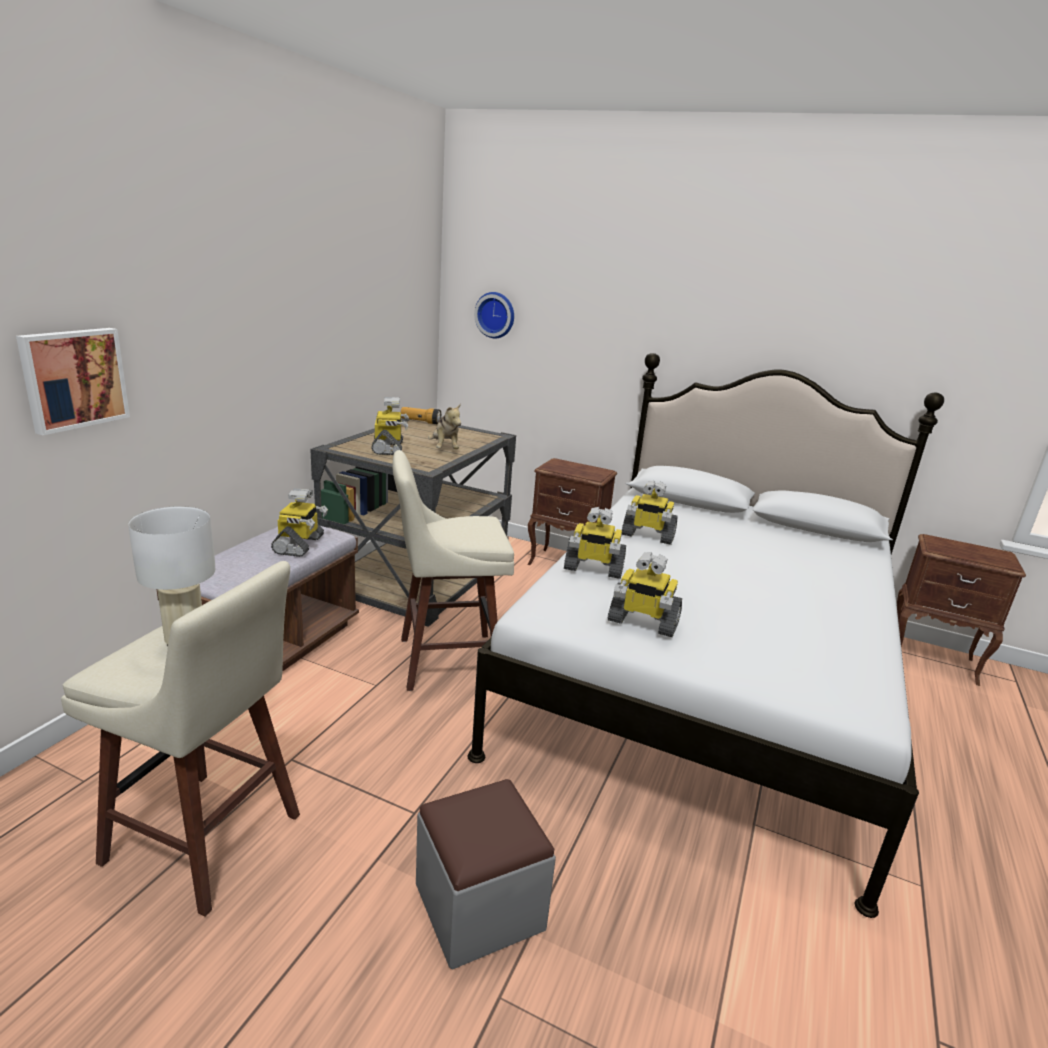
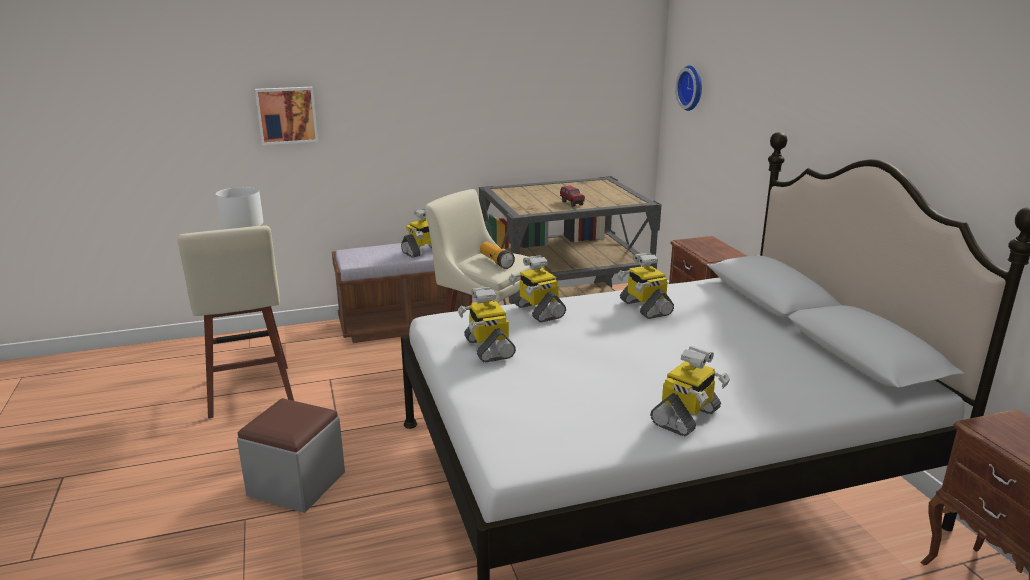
camera: 50 degrees right, 0 degrees up
toy robot [371,397,409,455] -> toy robot moved to [650,346,730,437]
flashlight [401,407,441,425] -> flashlight moved to [480,242,515,269]
plush toy [428,403,461,449] -> toy truck [560,186,585,207]

